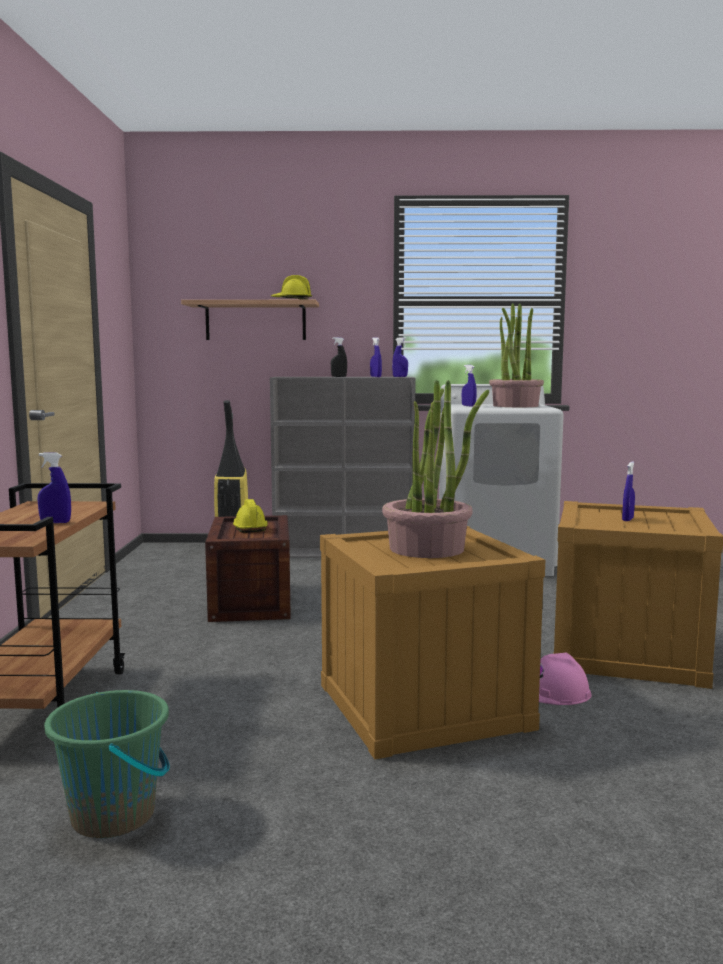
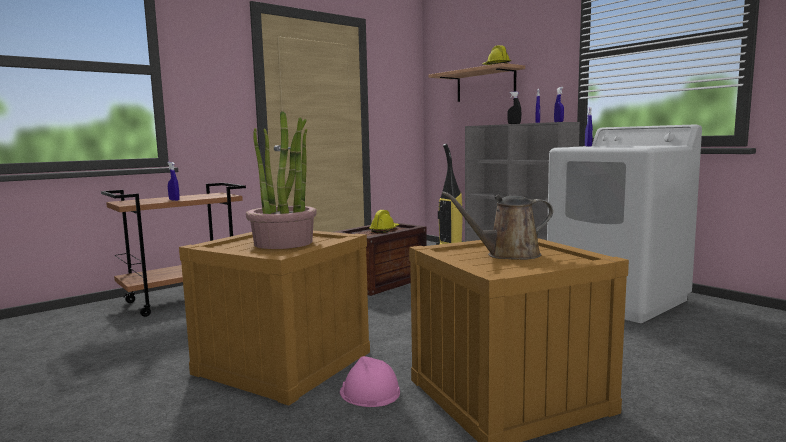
camera: 50 degrees right, 0 degrees up
green bucket [44,690,170,838] -> none
potted plant [489,303,544,407] -> none
blue spray bottle [622,462,635,521] -> brown watering can [442,191,553,260]

